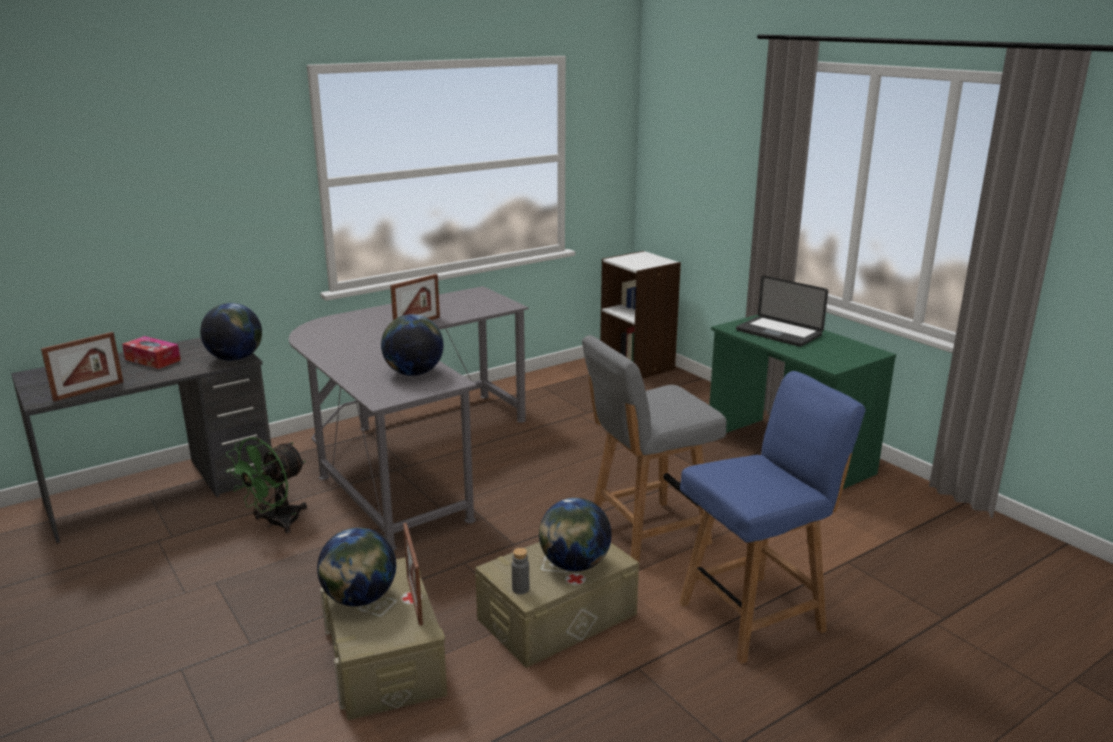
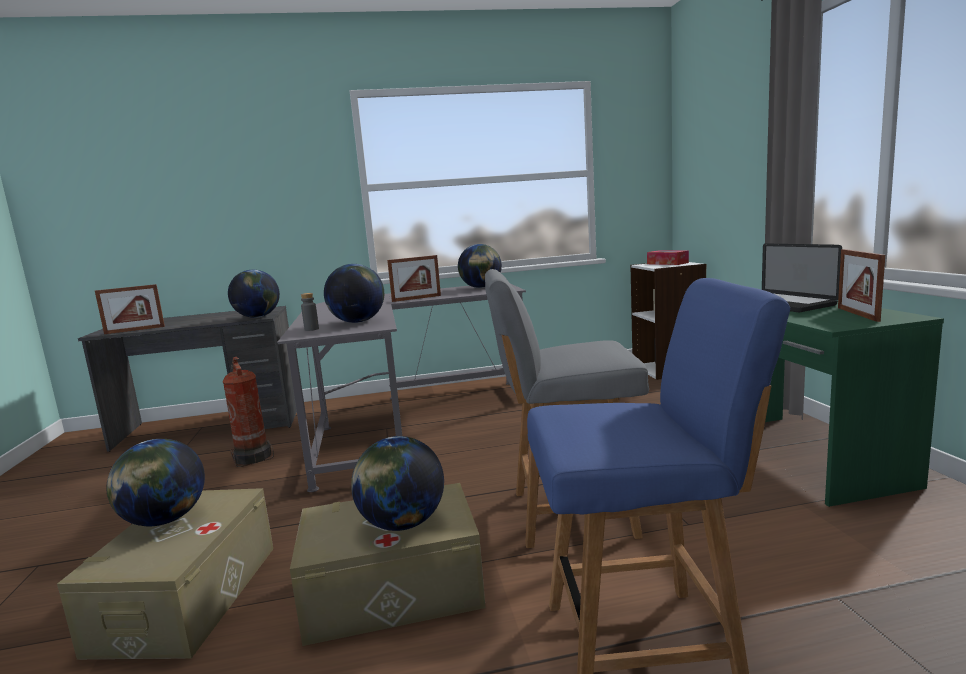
camera: 25 degrees right, 10 degrees down
tissue box [122,336,181,369] -> tissue box moved to [647,250,689,265]
green fan [226,437,307,534] -> fire extinguisher [222,357,274,467]
picture frame [403,523,423,626] -> picture frame moved to [838,249,885,322]
grey bottle [512,548,529,594] -> grey bottle moved to [301,293,319,331]
none -> globe [458,244,502,288]

